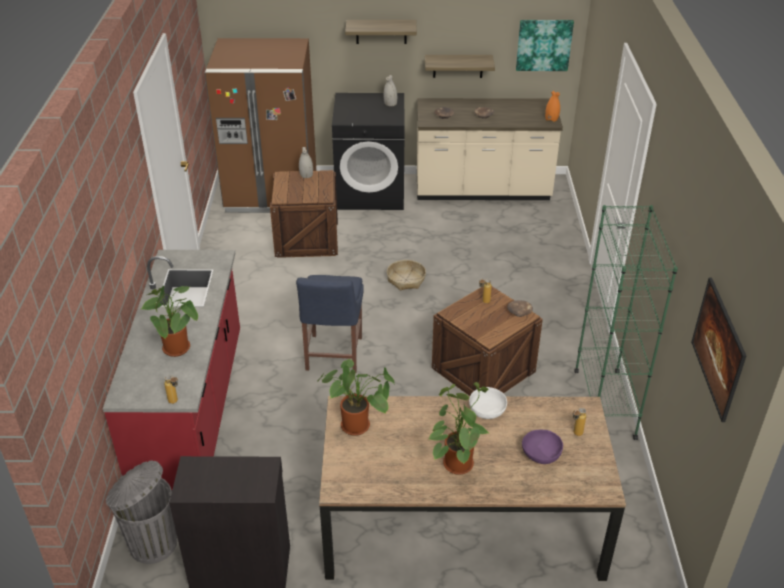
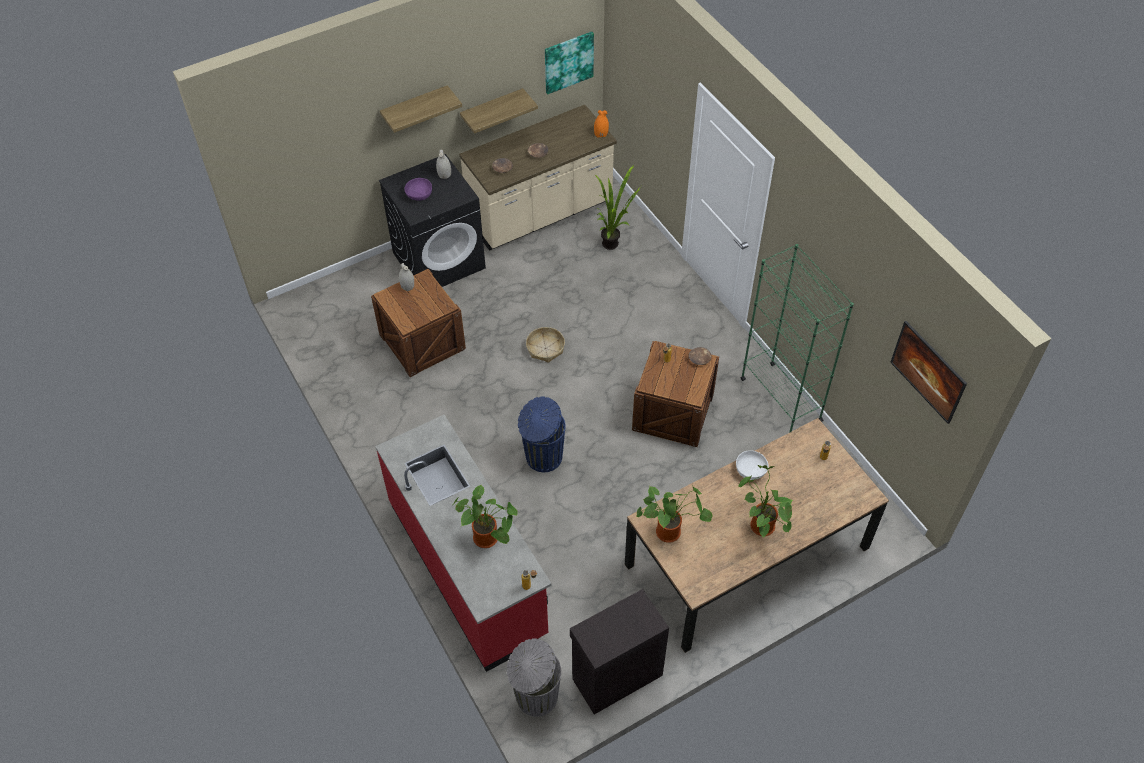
camera: 30 degrees left, 15 degrees up
brown fridge [205,38,316,213] -> none
blue chair [296,275,364,372] -> blue trash can [518,397,566,472]
purple bowl [522,430,563,464] -> purple bowl moved to [404,178,432,201]
none -> potted plant [594,165,641,250]

